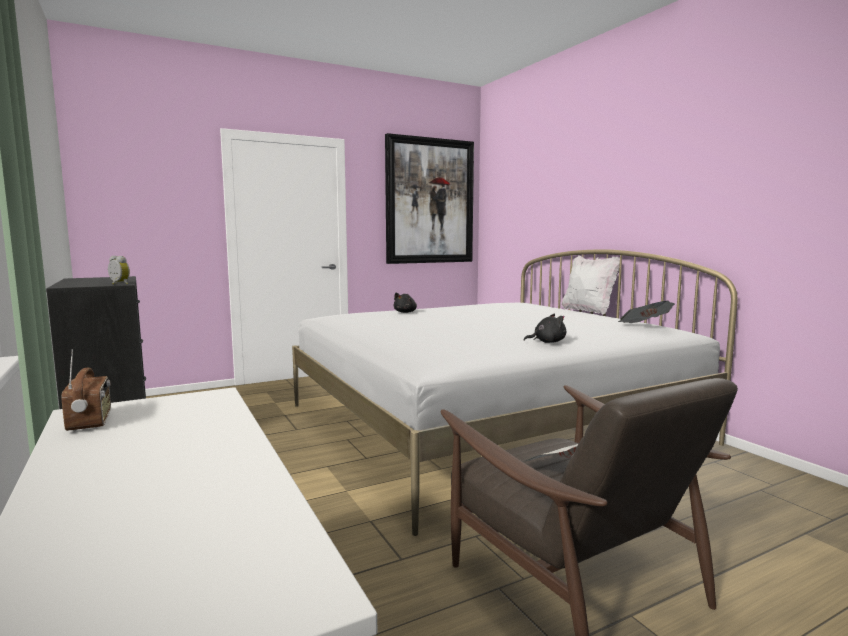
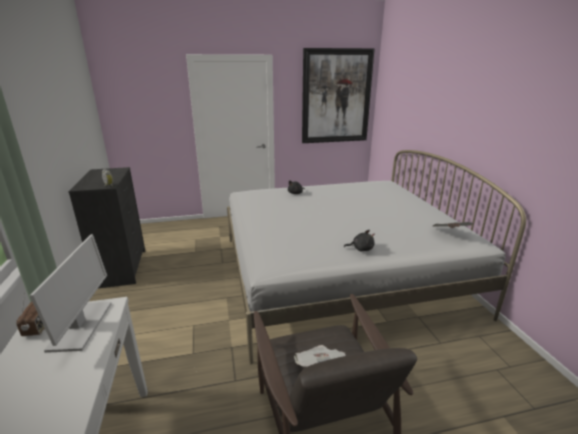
camera: 15 degrees right, 15 degrees up
white pillow [562,255,620,314] -> none
none -> monitor [30,234,111,353]

